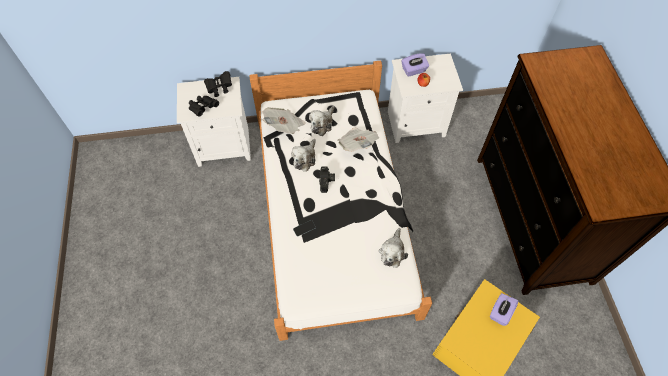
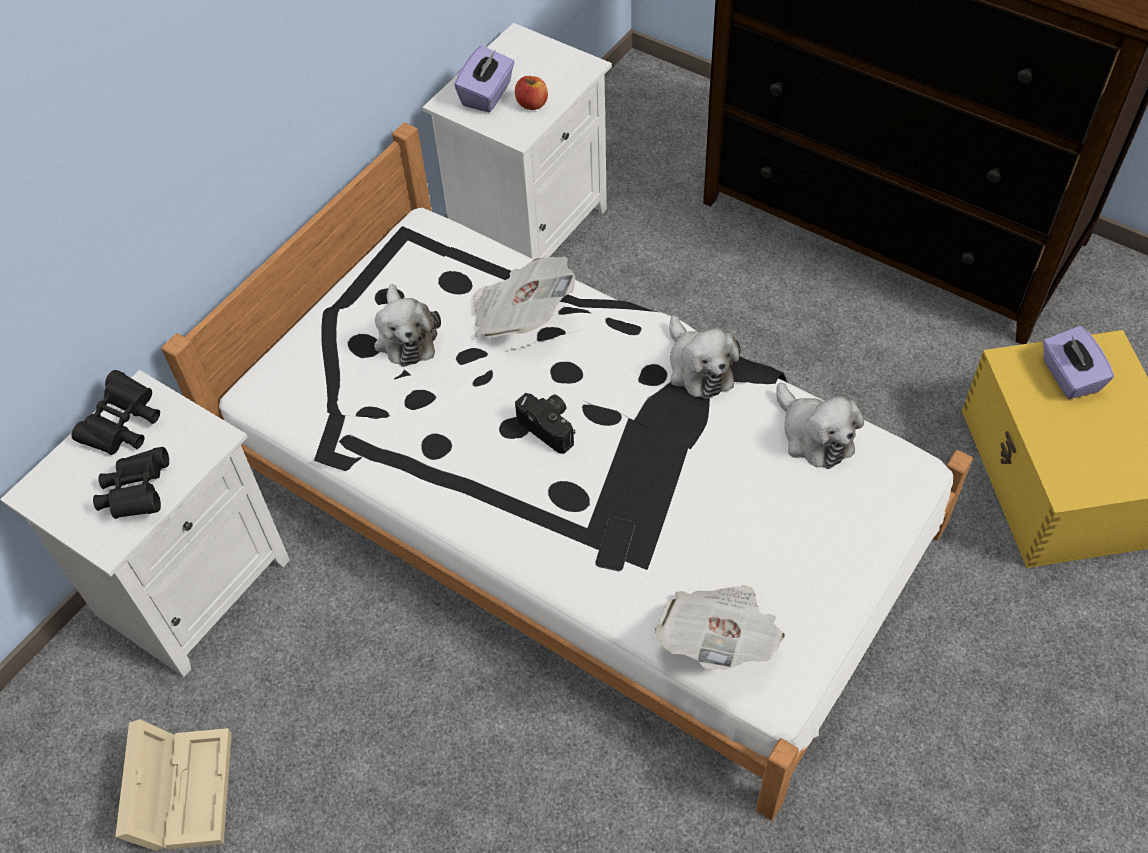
camera: 45 degrees left, 5 degrees down
newspaper [262,107,306,134] -> newspaper moved to [655,585,785,670]
plush toy [291,139,316,172] -> plush toy moved to [670,315,741,399]
none -> beige storage box [115,719,232,851]

